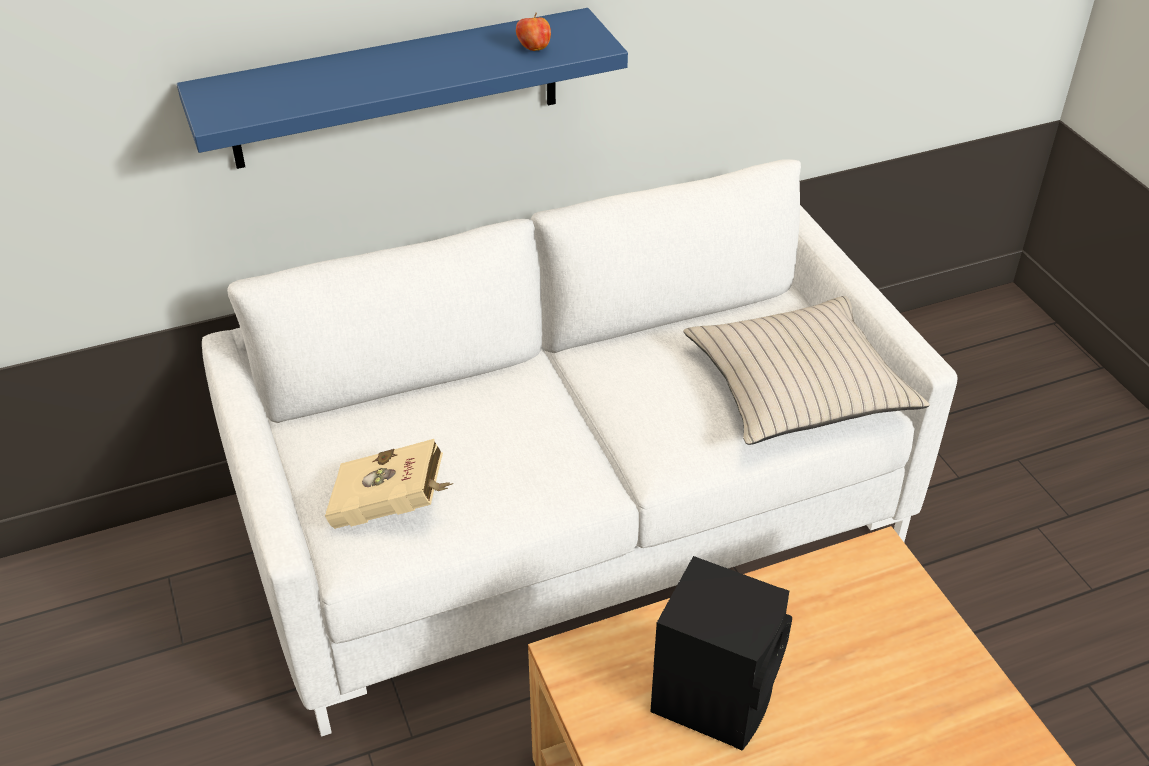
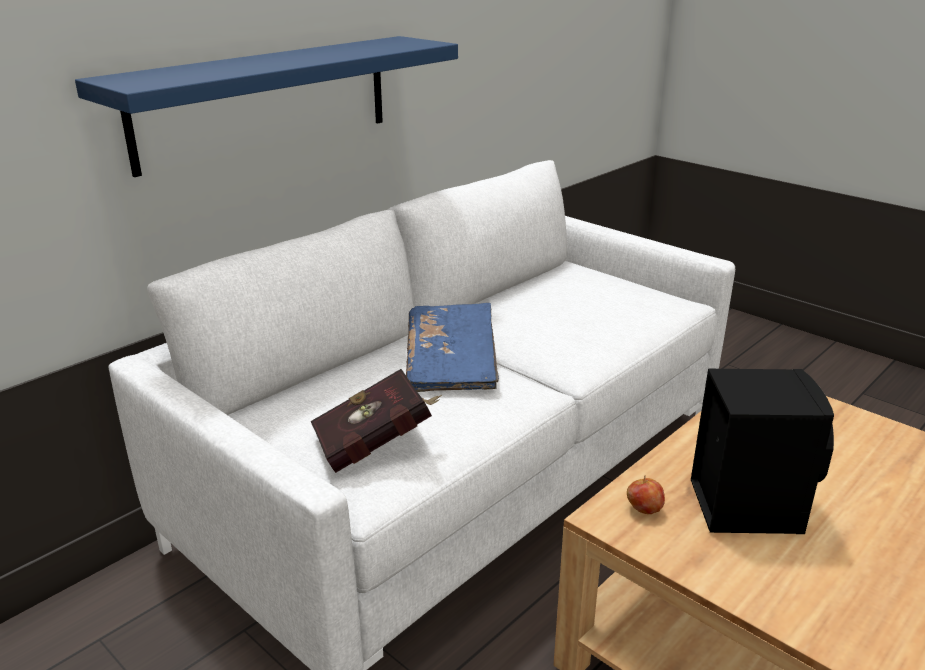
camera: 25 degrees left, 15 degrees down
beige book [325,439,453,529] -> red book [311,369,442,473]
apple [516,13,551,51] -> apple moved to [627,475,665,514]
beige pillow [683,296,929,445] -> none
none -> blue book [406,303,499,392]

